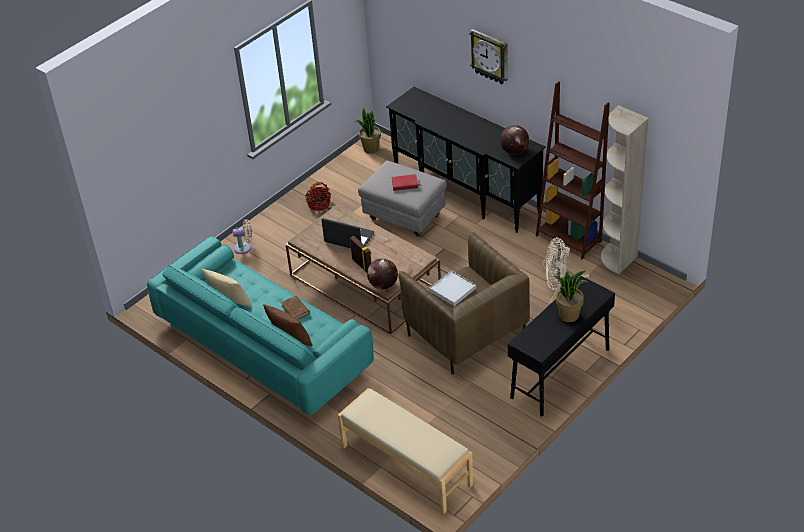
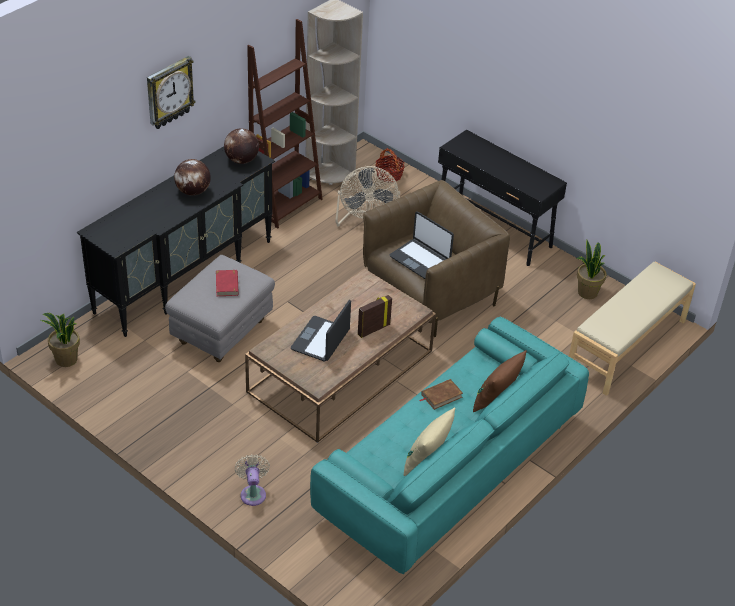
camera: 95 degrees left, 0 degrees up
basket [305,182,331,211] -> basket moved to [375,148,404,183]
globe [367,259,398,290] -> globe moved to [174,159,211,195]
white tray [429,270,476,306] -> laptop [390,211,454,279]
potted plant [554,270,588,322] -> potted plant moved to [577,240,606,299]

